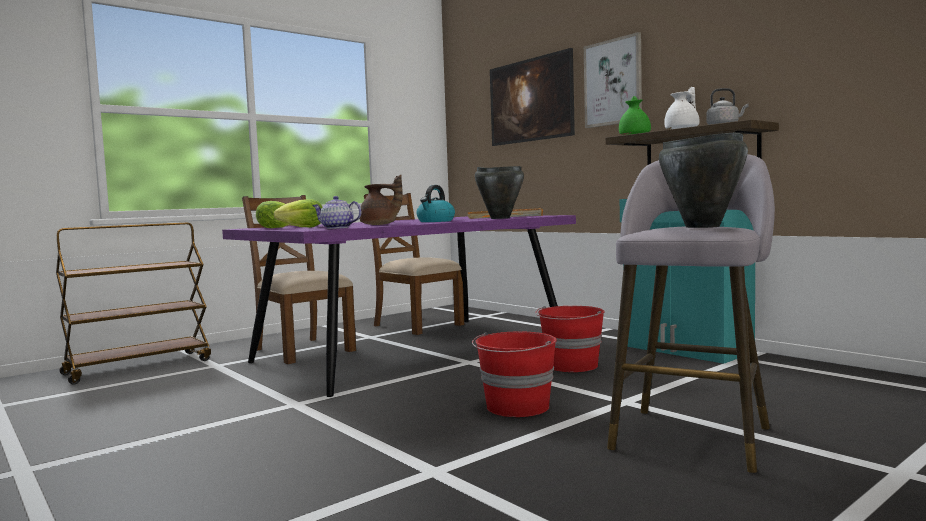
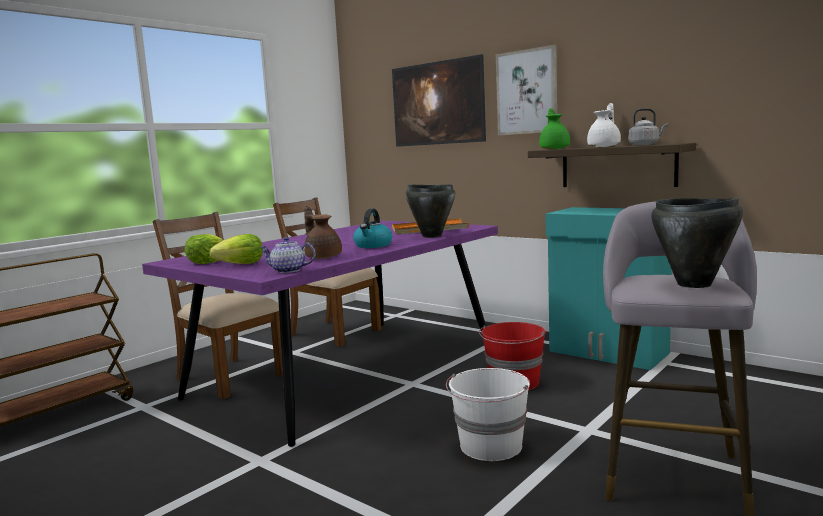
camera: 10 degrees left, 5 degrees up
brown teapot [359,175,403,225] -> brown teapot turned 135 degrees counterclockwise [304,206,342,259]
red bucket [472,331,557,417] -> white bucket [446,368,530,461]

